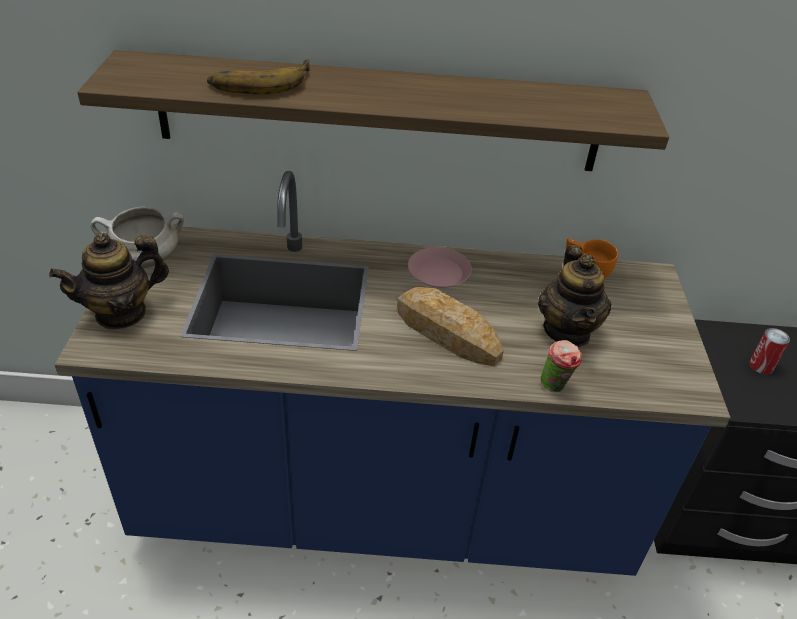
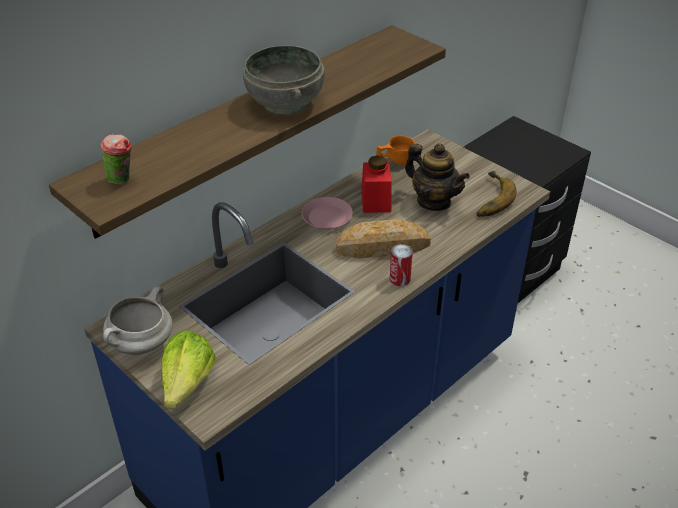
camera: 45 degrees left, 0 degrees up
teapot [49,233,169,330] -> lettuce [161,330,216,408]
banana [207,59,310,94] -> banana moved to [476,171,517,217]
cup [541,340,582,392] -> cup moved to [101,134,132,184]
can [749,328,790,374] -> can moved to [390,244,413,286]
none -> grey bowl [243,45,325,115]
none -> red jar [361,155,392,213]

